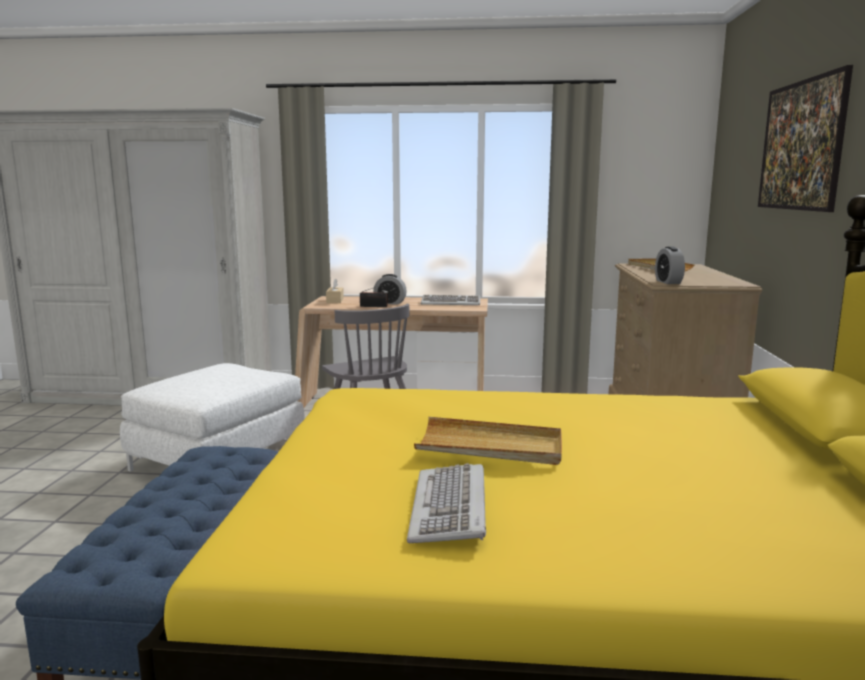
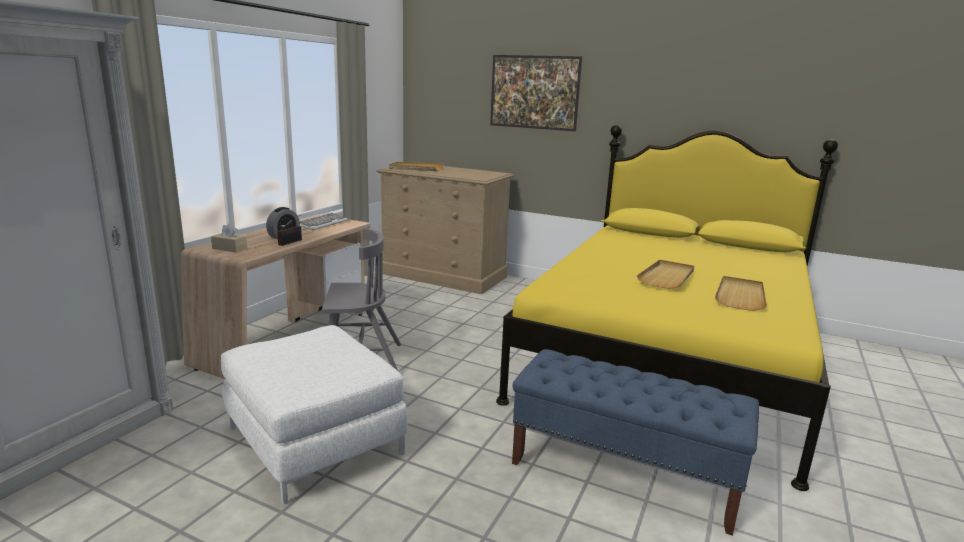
camera: 70 degrees left, 5 degrees up
keyboard [407,463,486,543] -> beige tray [715,276,767,311]
alarm clock [655,247,685,284] -> none

